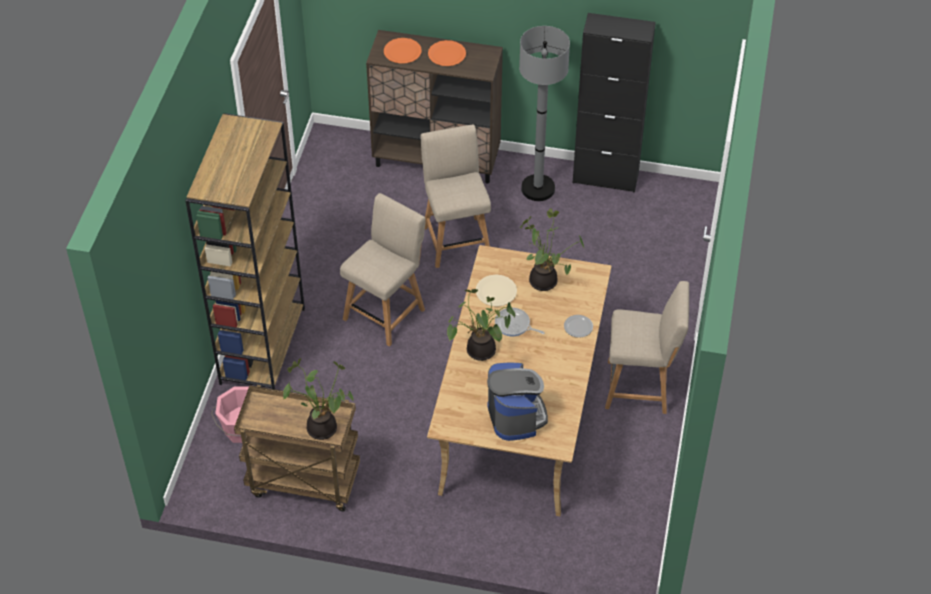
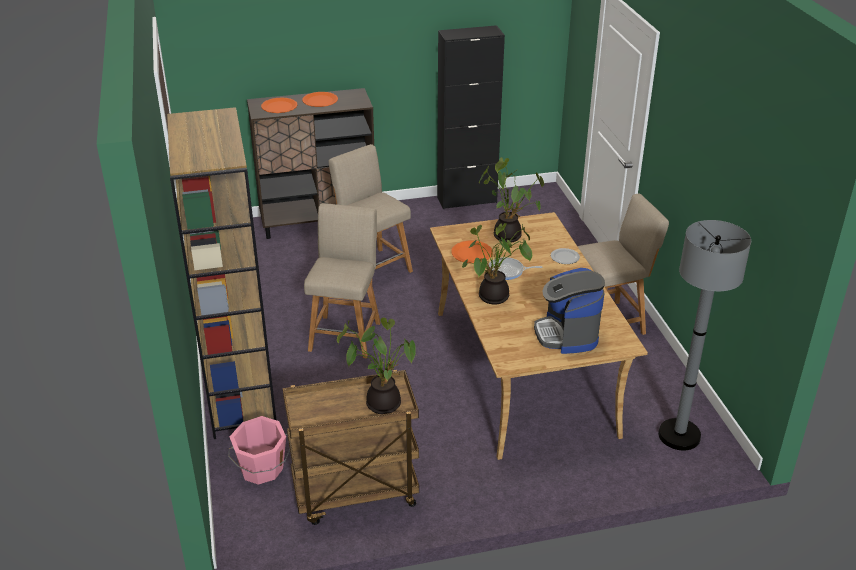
camera: 25 degrees left, 15 degrees down
beige plate [476,275,517,307] -> orange plate [451,240,493,263]
coffee machine [487,363,548,441] -> coffee machine turned 150 degrees counterclockwise [534,268,605,354]
grey floor lamp [519,26,570,201] -> grey floor lamp moved to [658,220,751,450]

